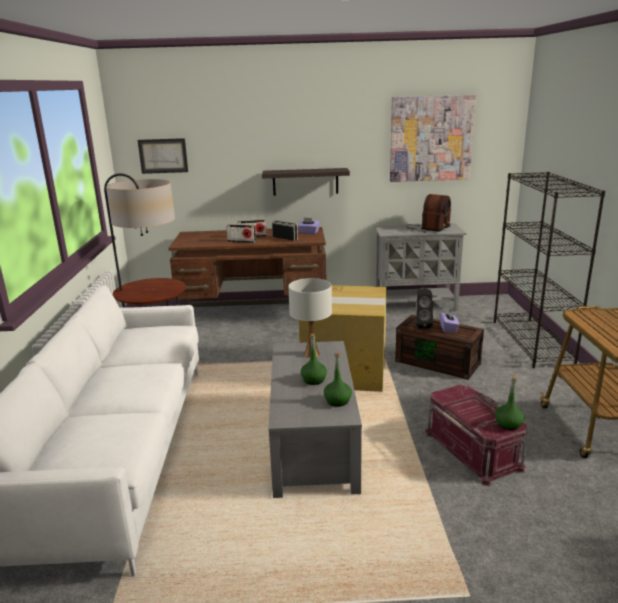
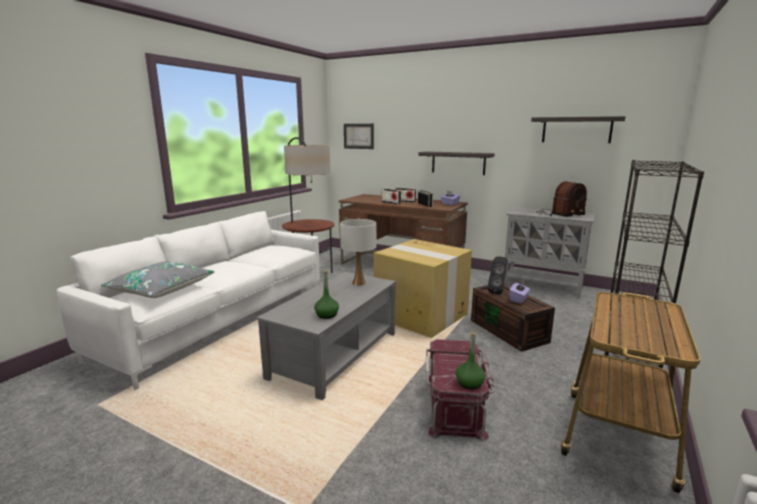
camera: 30 degrees right, 5 degrees down
green bottle [301,334,327,385] -> none
picture [390,95,476,182] -> shelf [531,116,626,143]
none -> grey pillow [101,261,215,298]

